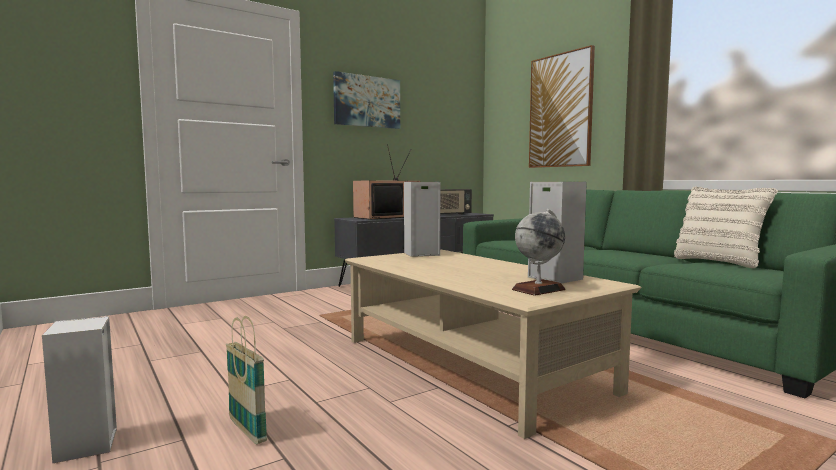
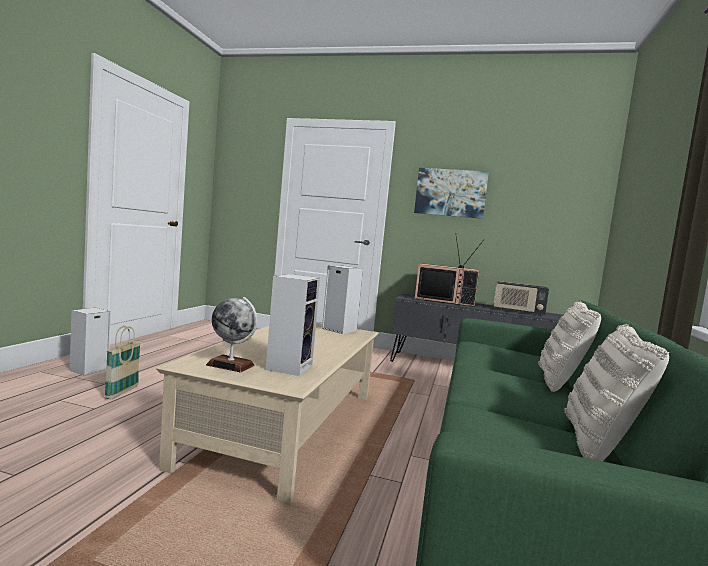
camera: 50 degrees right, 0 degrees up
picture [529,45,595,168] -> none
none -> beige pillow [538,301,601,392]

